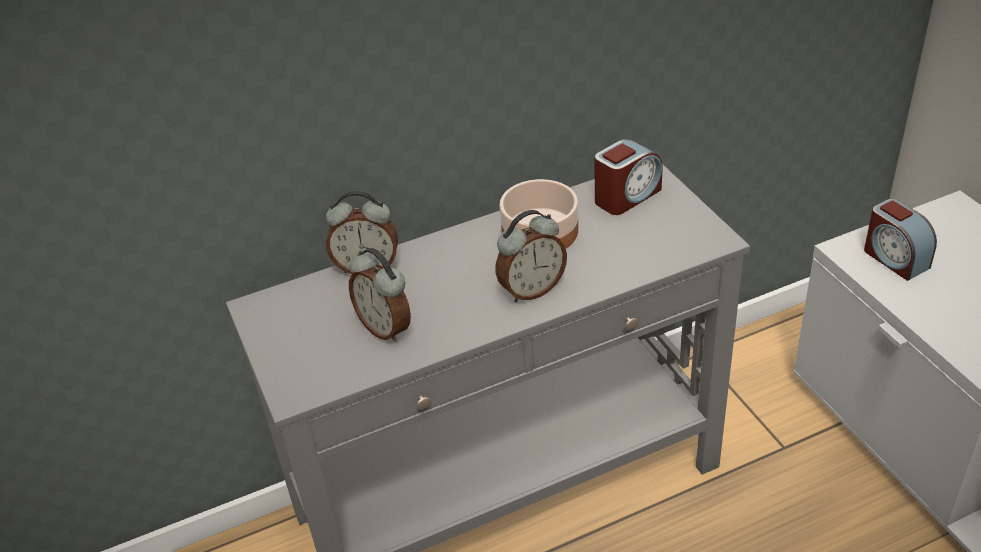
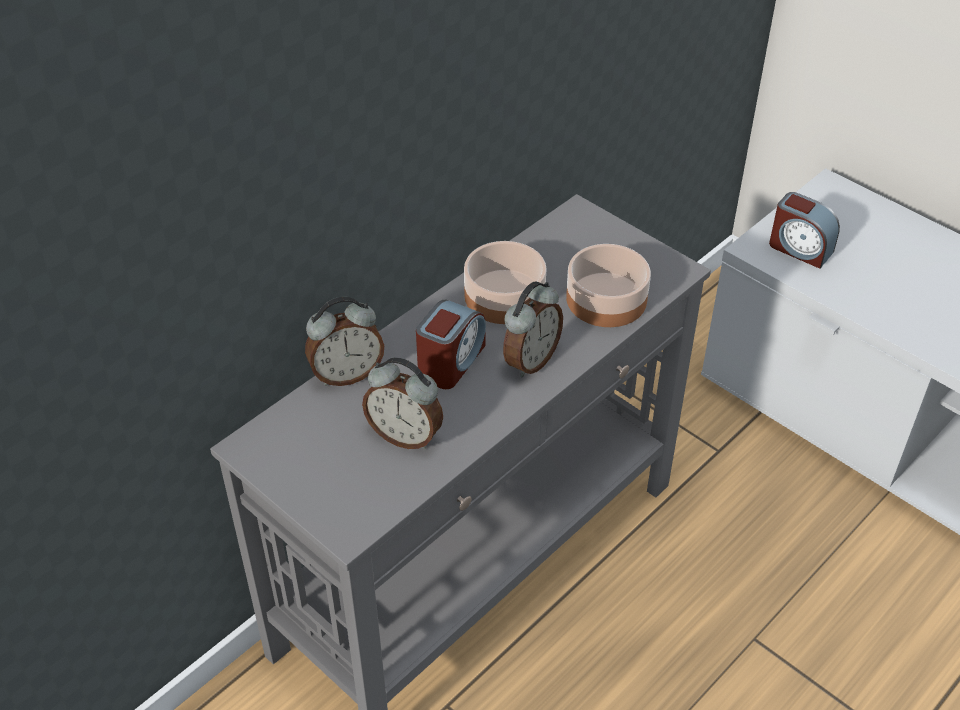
camera: 25 degrees left, 5 degrees up
alarm clock [595,139,663,215] -> alarm clock moved to [416,300,486,389]
none -> bowl [566,244,651,327]

